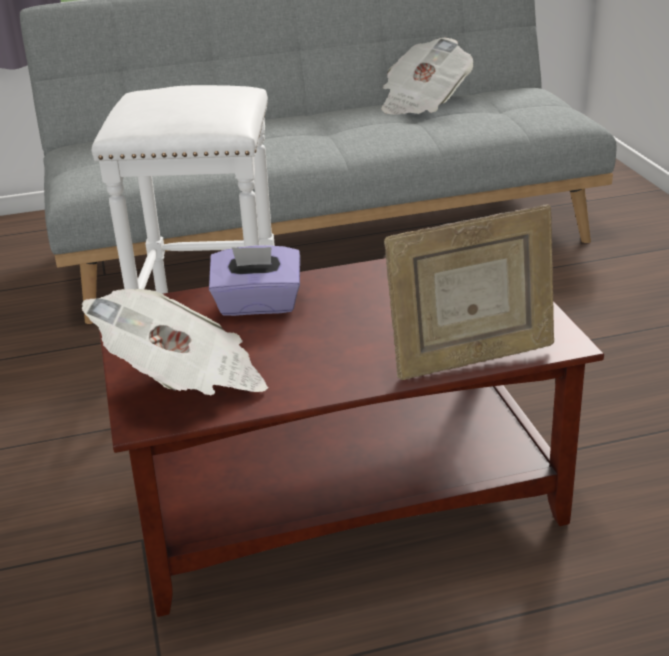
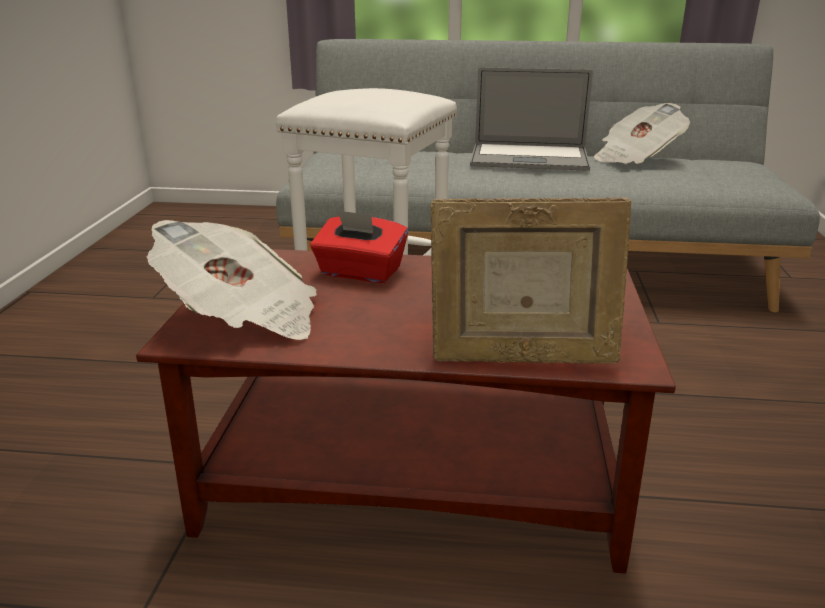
camera: 20 degrees right, 5 degrees down
purple tissue box [209,246,300,316] -> red tissue box [310,210,408,283]
none -> laptop [470,67,593,171]

